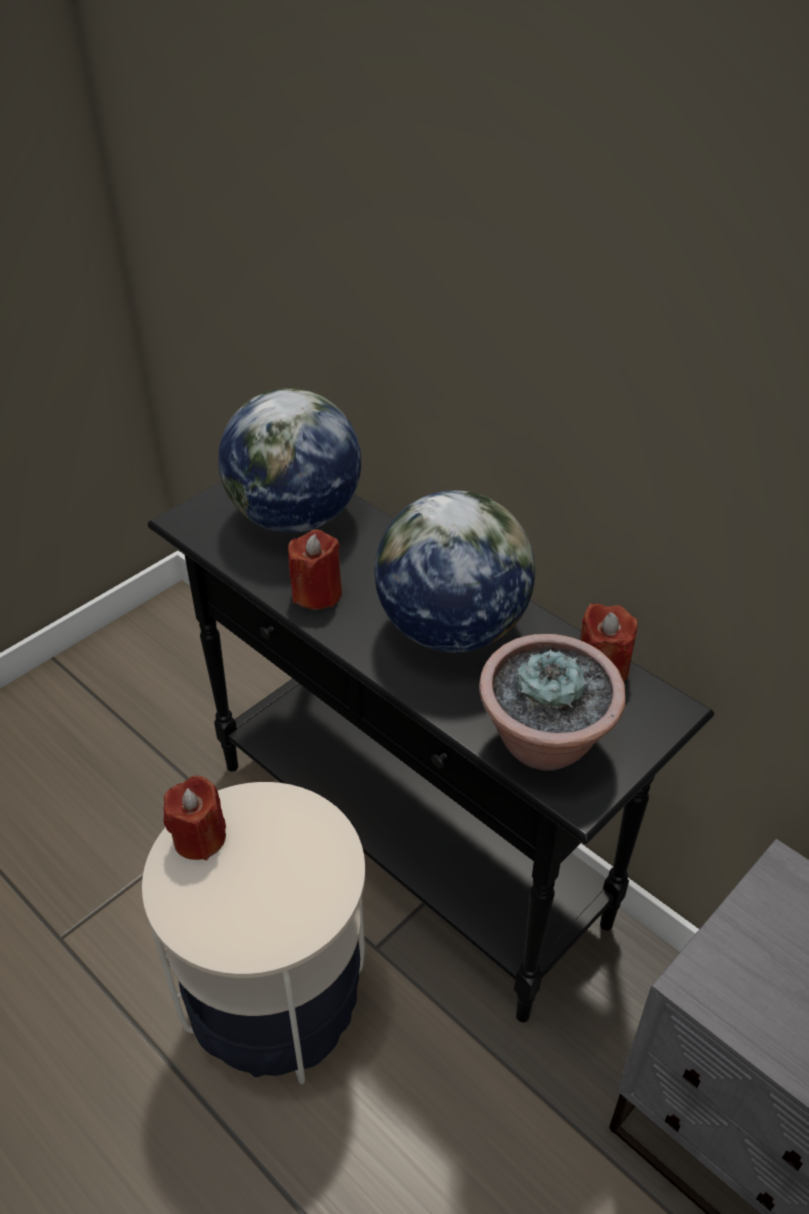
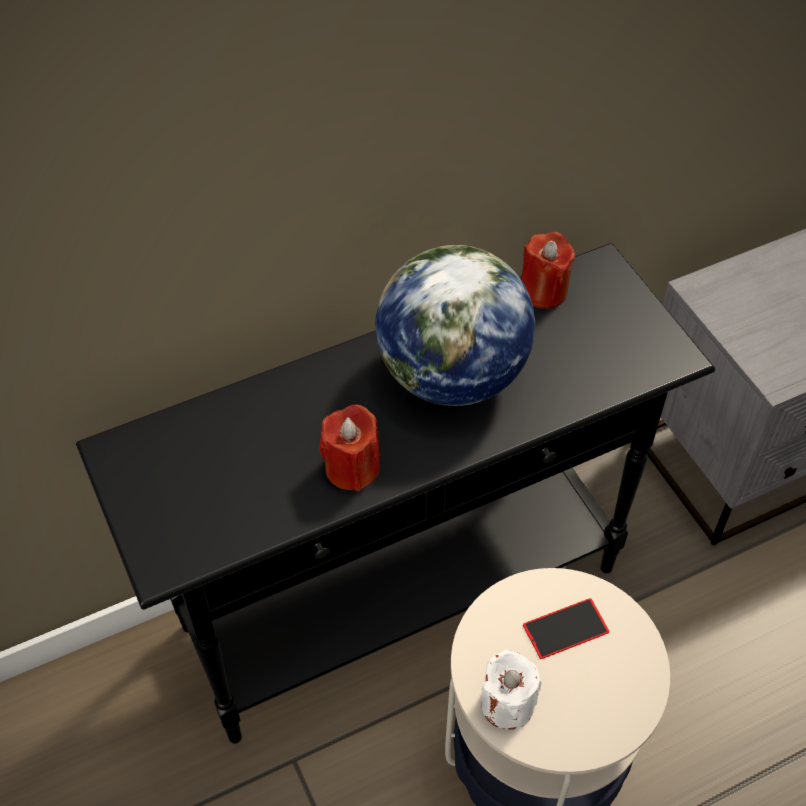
camera: 70 degrees left, 10 degrees up
red candle [163,776,226,860] -> white candle [481,649,541,730]
globe [218,388,361,533] -> none
potted plant [479,634,626,771] -> none
none -> phone [523,598,609,659]

